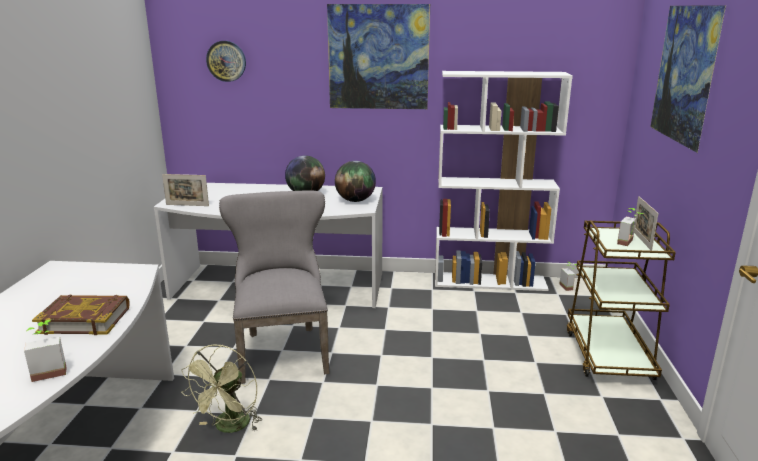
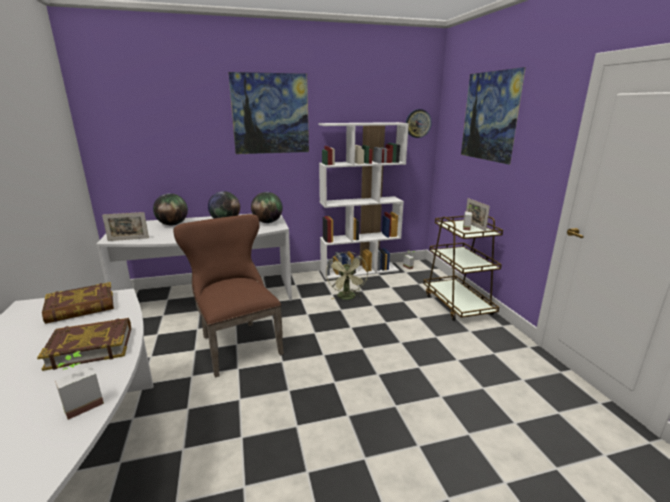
camera: 20 degrees left, 0 degrees up
green fan [181,345,262,433] -> green fan moved to [326,252,368,300]
wall clock [206,41,246,82] -> wall clock moved to [406,109,431,138]
grey chair [219,190,330,384] -> brown chair [173,214,284,378]
none -> book [42,282,114,324]
none -> globe [153,193,188,225]

